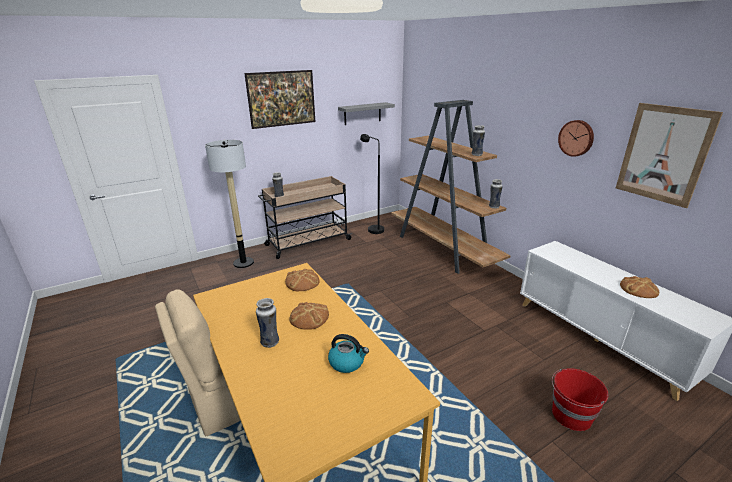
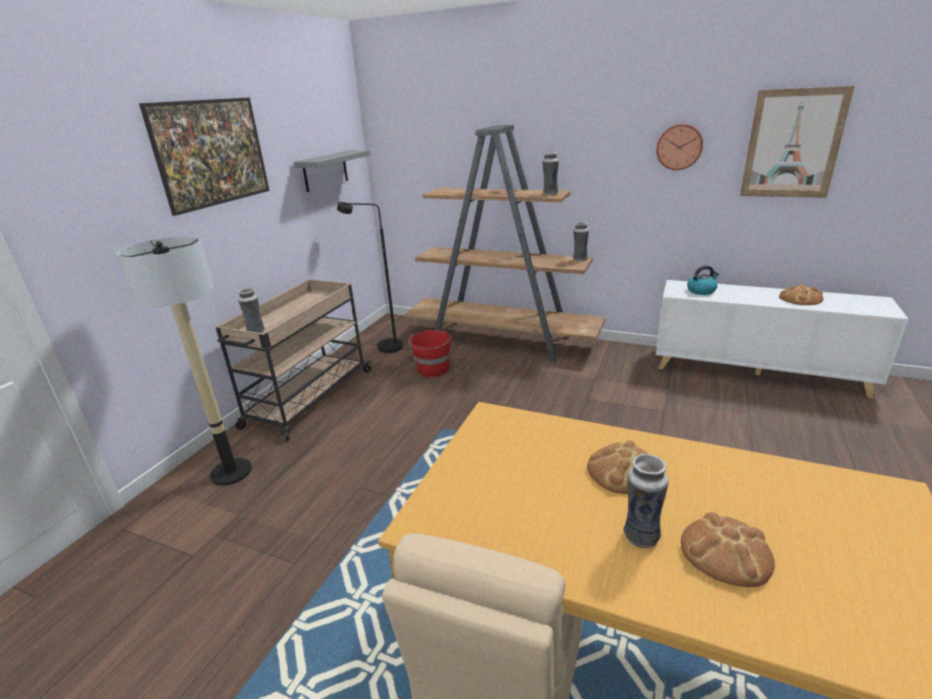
camera: 35 degrees left, 0 degrees up
bread [285,269,319,291] -> bread moved to [681,512,775,587]
kettle [328,334,369,373] -> kettle moved to [687,265,719,295]
red bucket [552,368,609,431] -> red bucket moved to [408,330,451,377]

